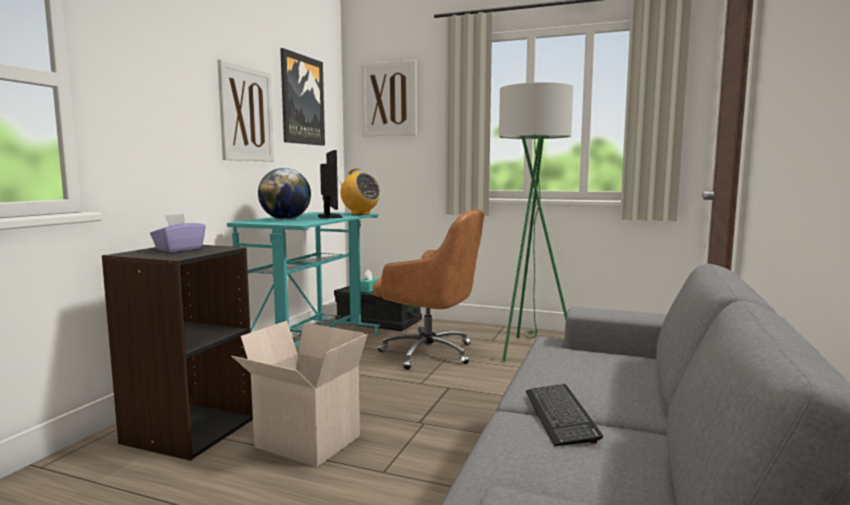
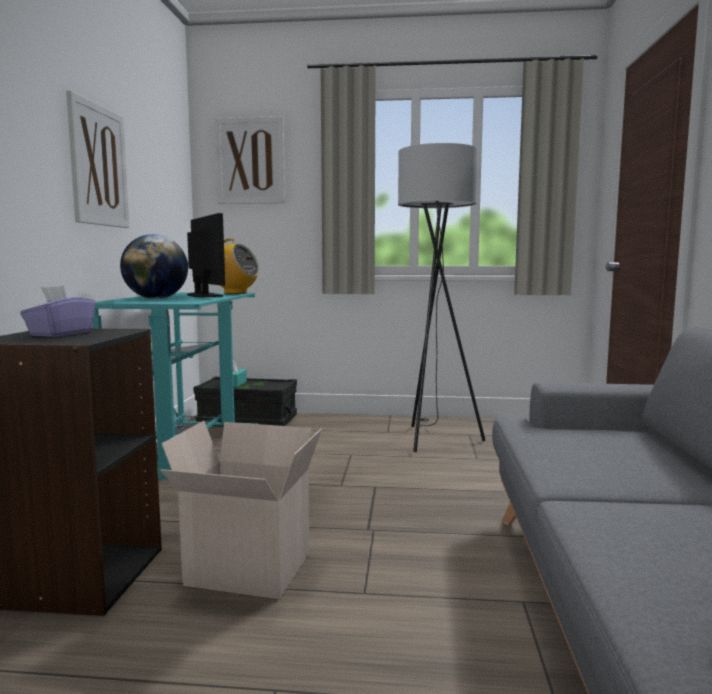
camera: 15 degrees left, 0 degrees up
picture [280,48,325,146] -> none
brown office chair [372,209,484,369] -> none
green floor lamp [499,82,573,361] -> grey floor lamp [398,143,486,452]
keyboard [526,384,603,446] -> none

